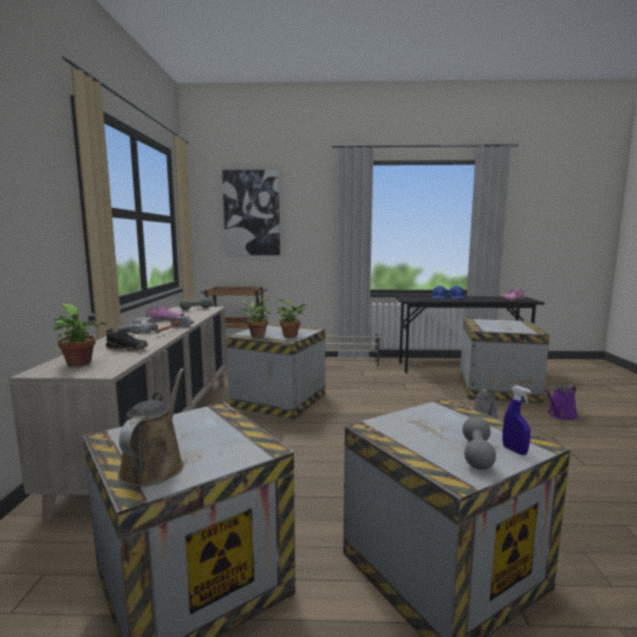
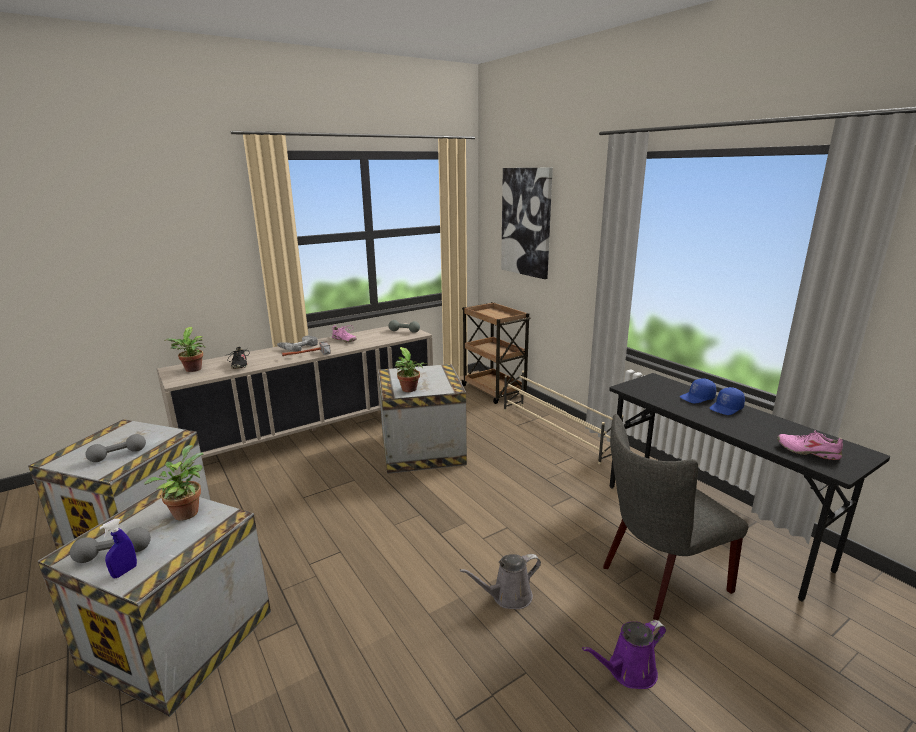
camera: 55 degrees right, 10 degrees up
brown watering can [118,368,184,487] -> none
potted plant [241,298,271,337] -> potted plant moved to [144,445,204,520]
crate [460,319,550,404] -> grey chair [603,414,748,620]
purple watering can [545,385,578,420] -> purple watering can turned 45 degrees counterclockwise [582,620,666,689]
none -> grey dumbbell [85,434,146,462]

